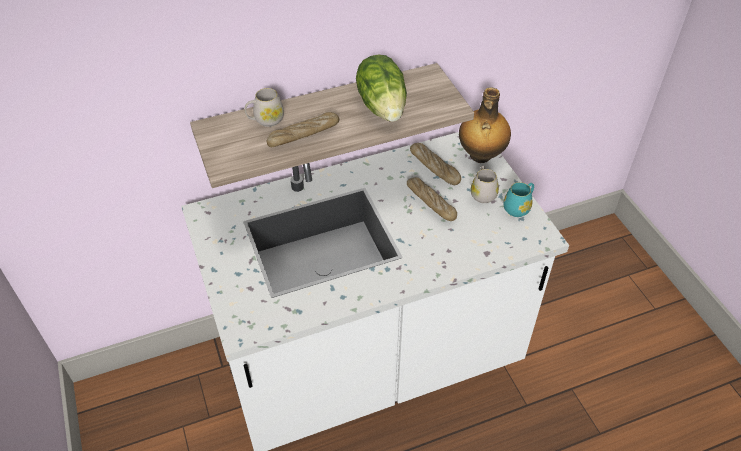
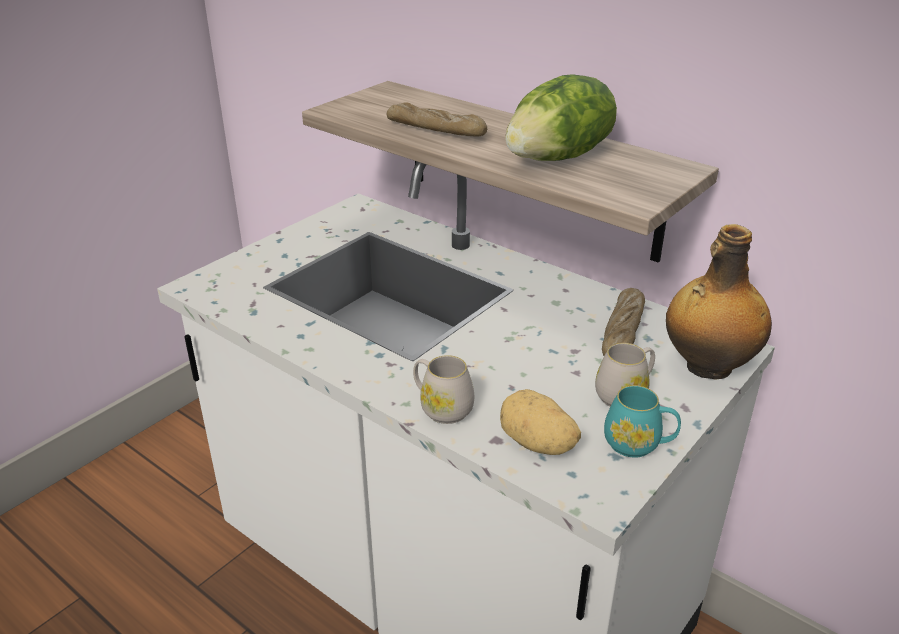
camera: 60 degrees right, 15 degrees down
white mug [244,88,284,127] -> white mug moved to [413,355,474,424]
bread [407,177,457,221] -> none
none -> potato [500,389,581,455]

